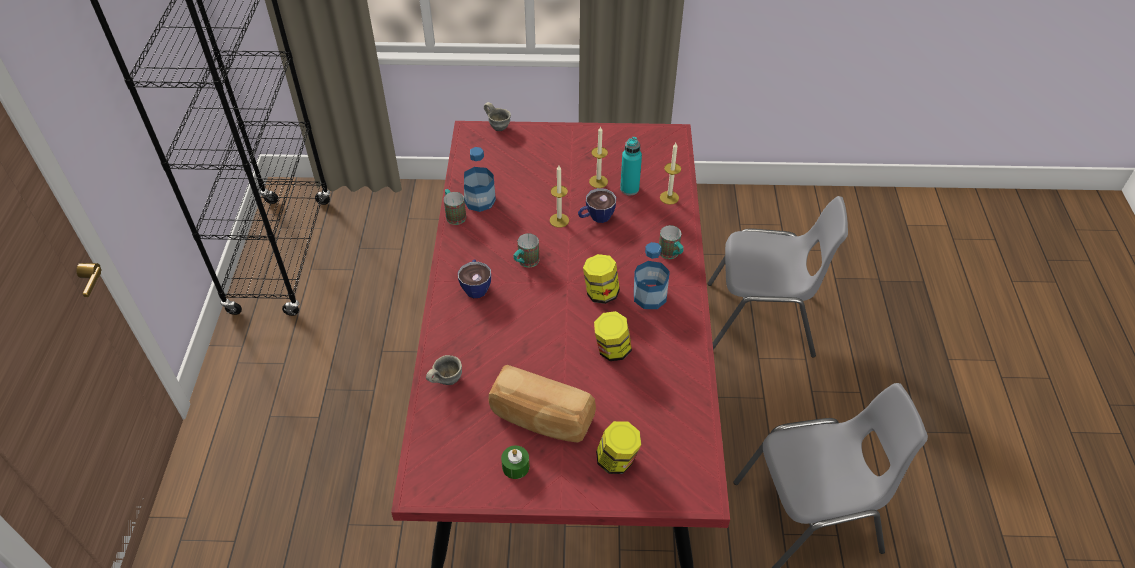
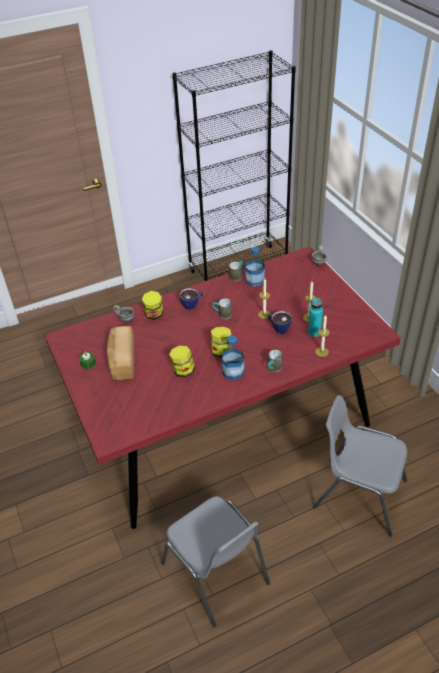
camera: 65 degrees right, 5 degrees down
jar [596,421,641,474] -> jar moved to [142,291,163,320]
grey chair [707,196,848,357] -> grey chair turned 135 degrees clockwise [313,395,407,537]

